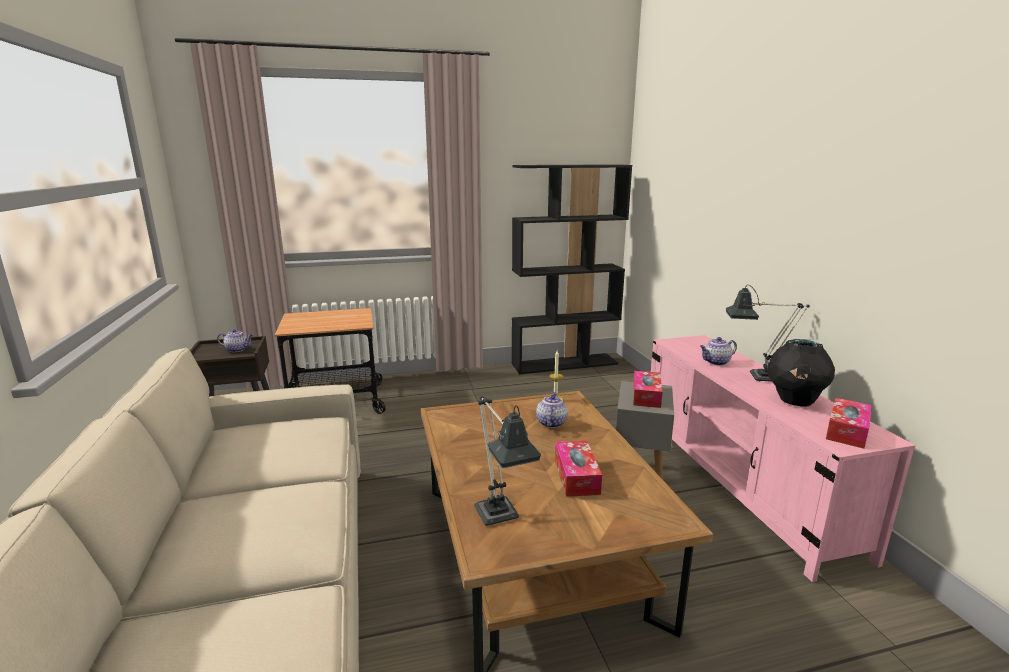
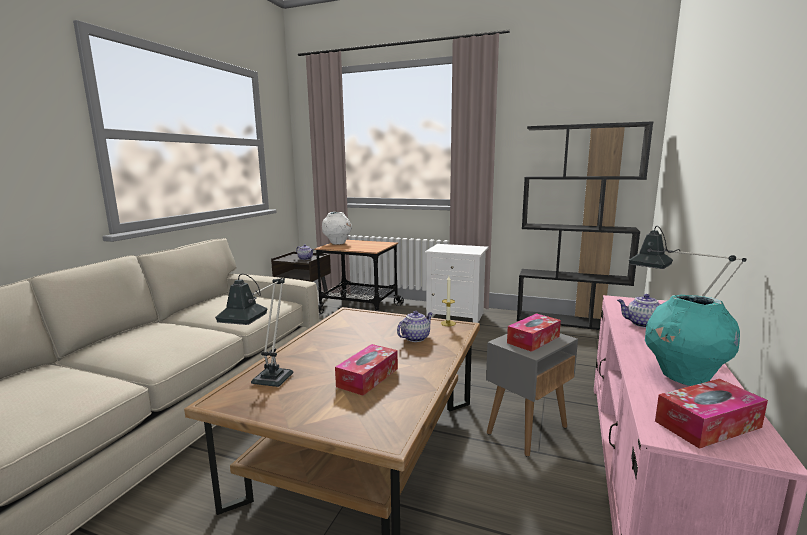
camera: 35 degrees right, 5 degrees down
black vase [767,339,835,407] -> turquoise vase [645,295,740,386]
none -> white vase [322,212,352,245]
none -> white nightstand [425,244,488,323]

